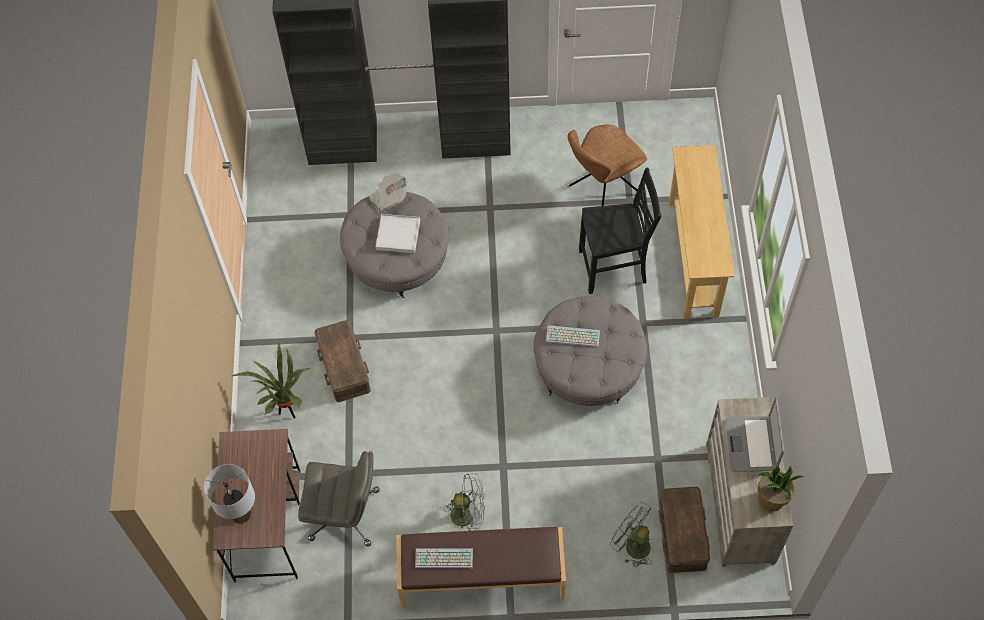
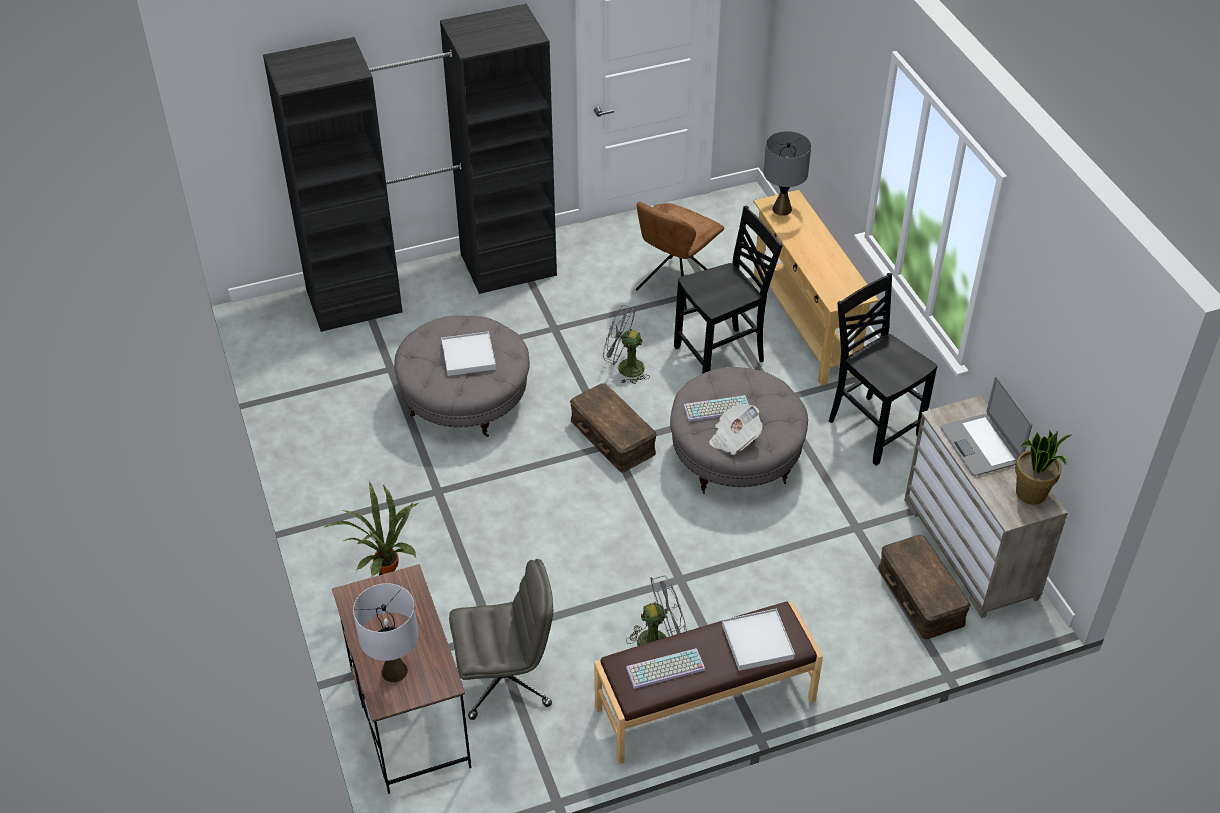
camera: 20 degrees left, 15 degrees down
brown storage box [315,320,371,402] -> brown storage box moved to [570,383,657,473]
newspaper [370,173,408,211] -> newspaper moved to [709,403,763,455]
grey fan [610,502,652,567] -> grey fan moved to [603,305,650,384]
none -> white tray [722,609,795,671]
none -> grey table lamp [764,131,811,216]
none -> black chair [829,273,938,466]

